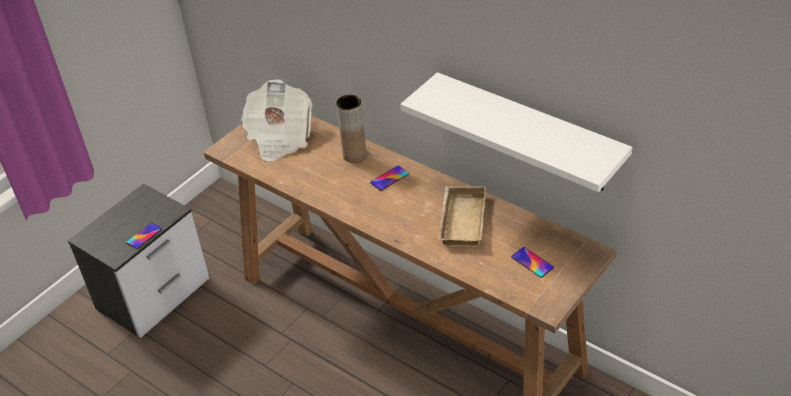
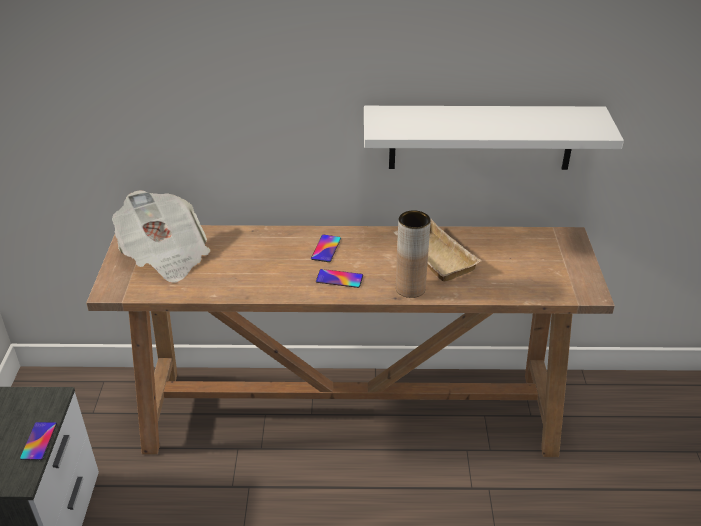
camera: 40 degrees left, 5 degrees down
brown vase [336,95,367,163] -> brown vase moved to [396,210,431,298]
phone [511,247,554,278] -> phone moved to [316,269,363,288]

